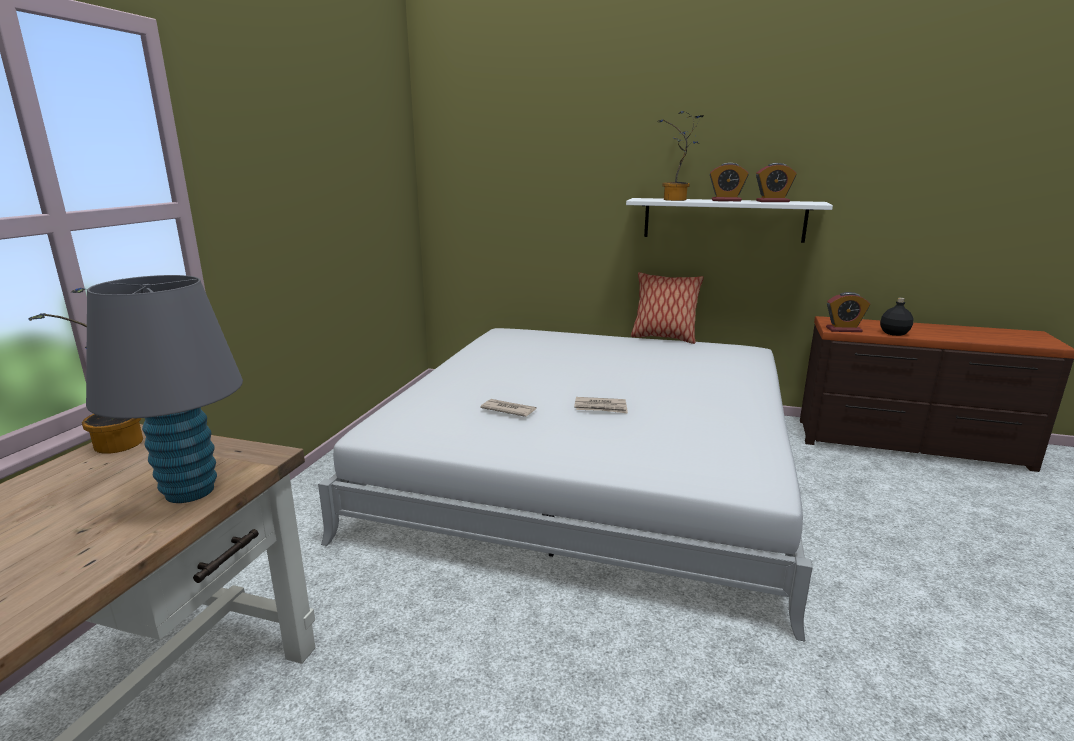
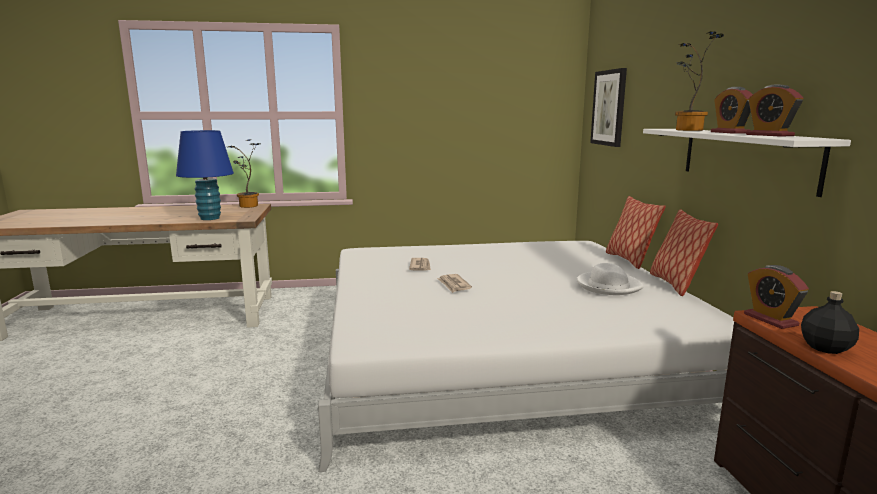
camera: 65 degrees right, 5 degrees down
grey table lamp [86,275,243,503] -> blue table lamp [176,130,234,220]
none -> white hat [577,263,644,295]
none -> picture [590,68,627,147]
none -> pillow [606,196,666,269]

